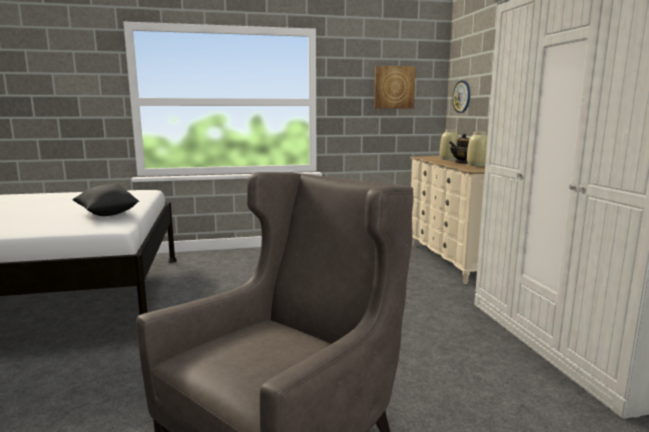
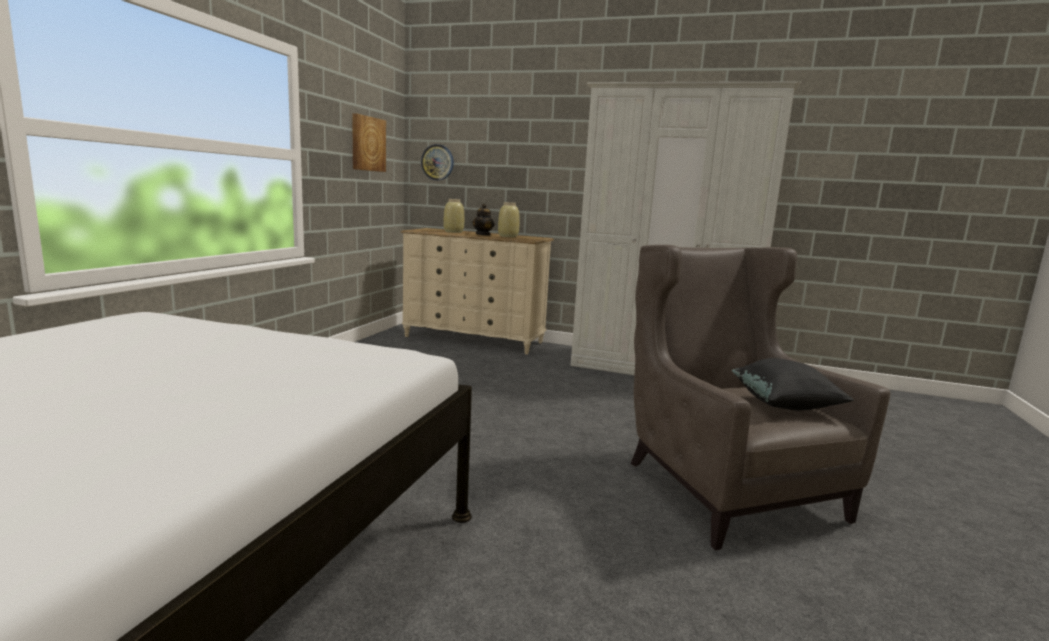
camera: 60 degrees left, 0 degrees up
black pillow [73,184,139,216] -> black pillow moved to [732,358,854,411]

